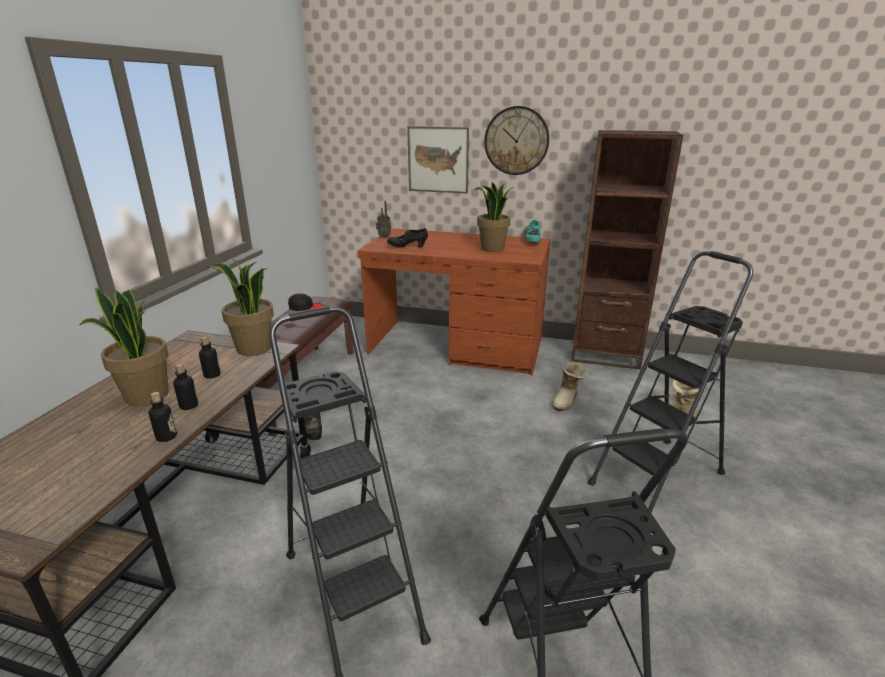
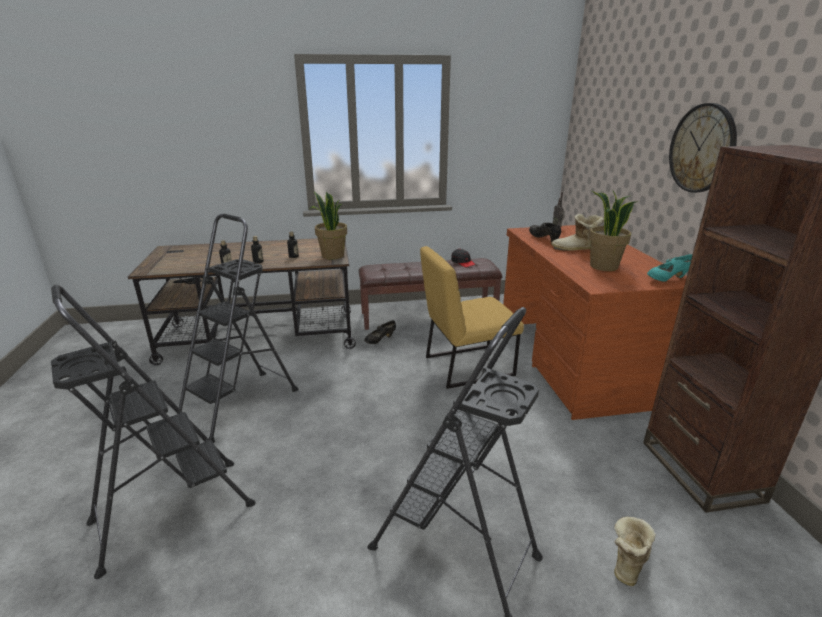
camera: 65 degrees right, 0 degrees up
potted plant [80,288,169,406] -> none
picture [407,126,469,194] -> none
boot [552,362,585,411] -> boot moved to [551,213,604,251]
none -> yellow chair [420,246,524,389]

